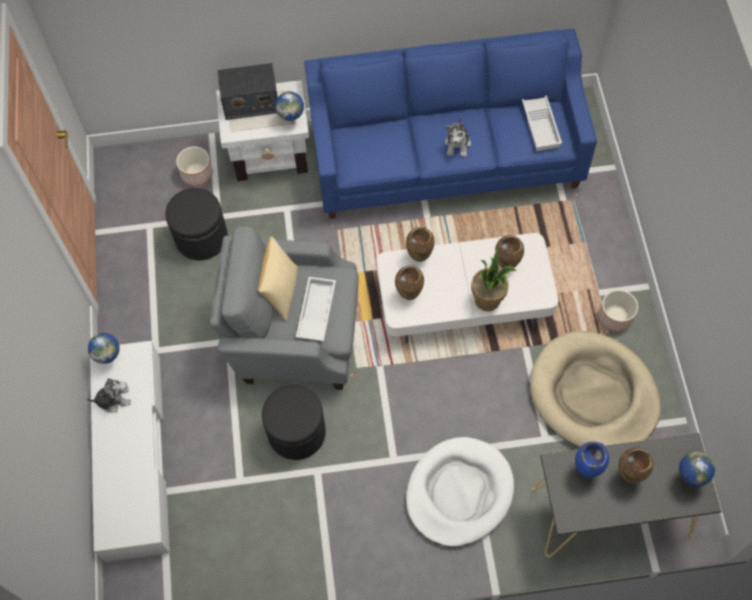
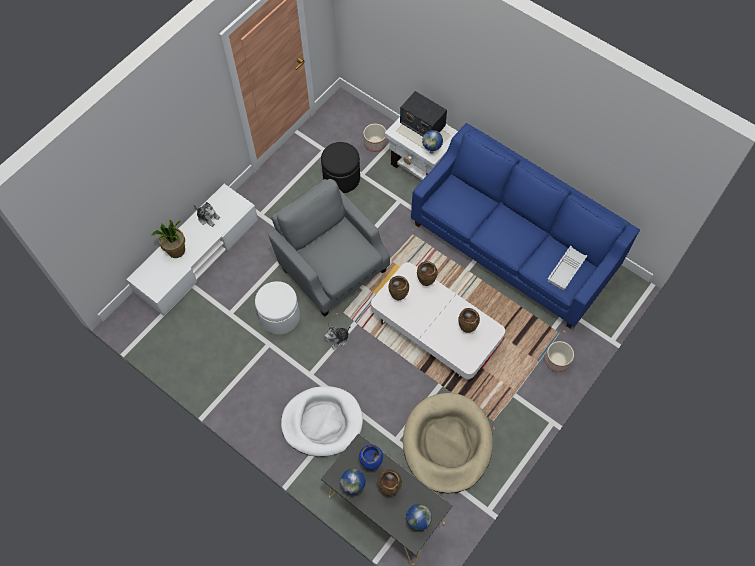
camera: 45 degrees right, 0 degrees up
globe [88,333,119,364] -> globe moved to [340,469,366,494]
pillow [258,236,298,321] -> none
black ottoman [262,385,326,460] -> white ottoman [255,281,300,334]
white tray [296,277,336,341] -> none
plush toy [445,118,471,157] -> plush toy moved to [325,323,351,350]
potted plant [471,250,516,311] -> potted plant moved to [151,219,185,258]
planter [598,290,638,332] -> planter moved to [545,341,574,372]

